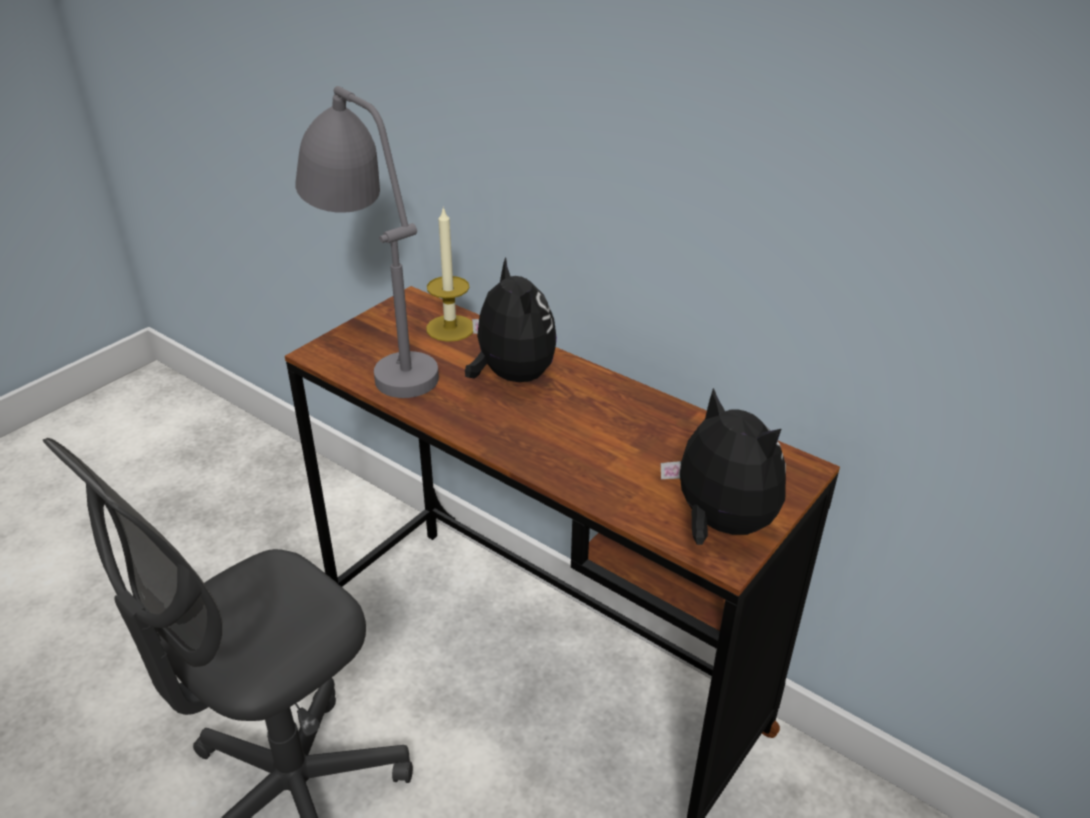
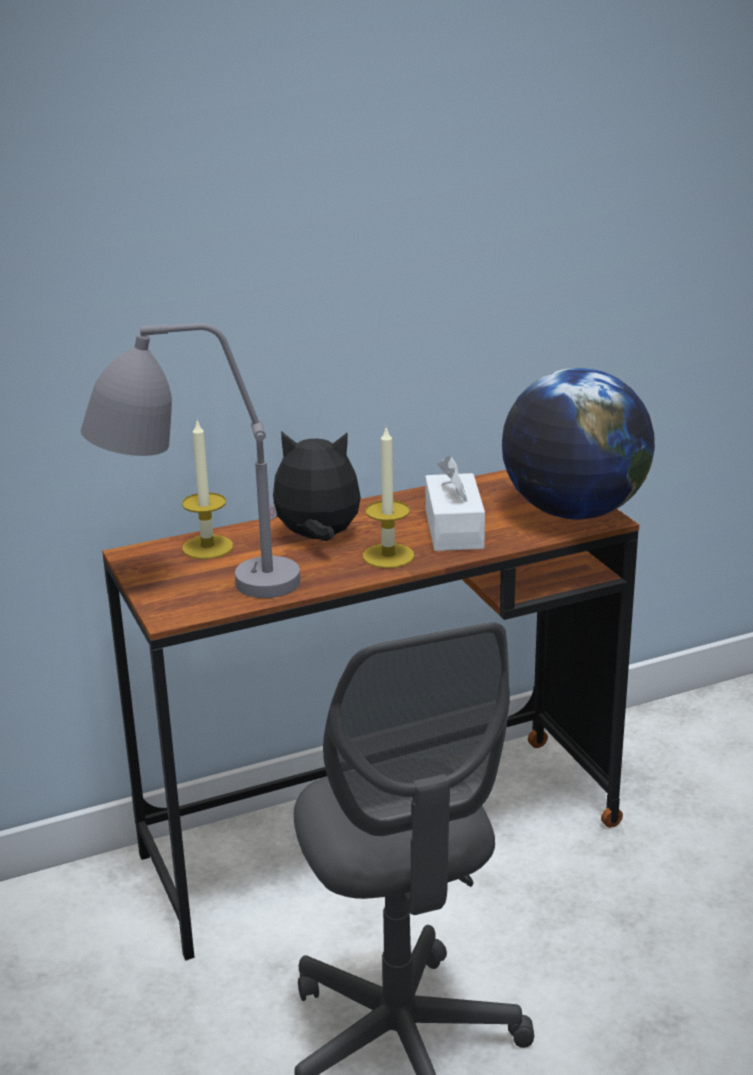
camera: 60 degrees left, 10 degrees down
plush toy [661,388,786,545] -> globe [502,368,655,520]
none -> candle [363,426,415,568]
none -> white tissue box [425,456,485,551]

